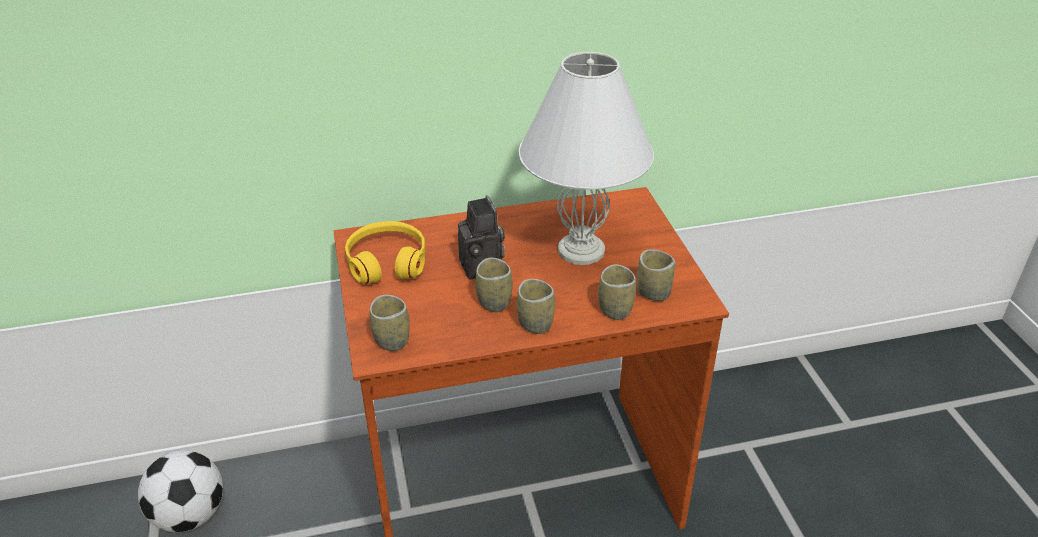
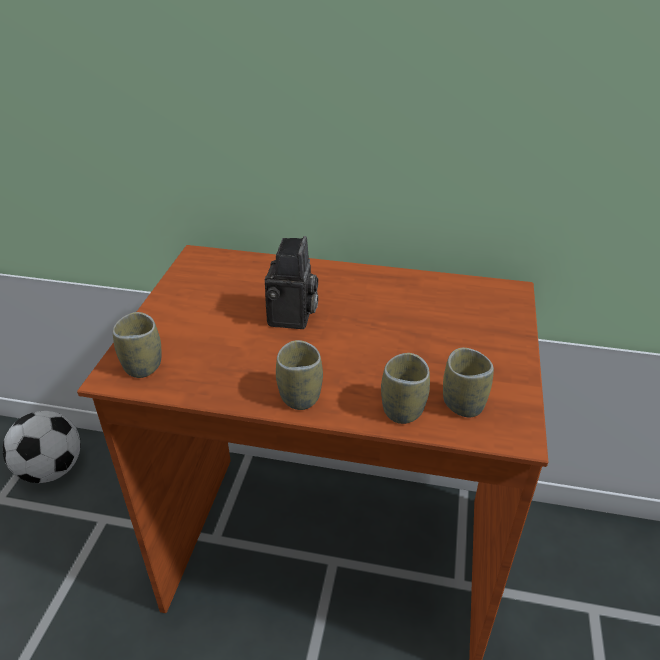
camera: 25 degrees right, 0 degrees up
yellow headphones [345,221,425,284] -> none
cup [475,258,513,312] -> none
white table lamp [519,52,654,265] -> none

